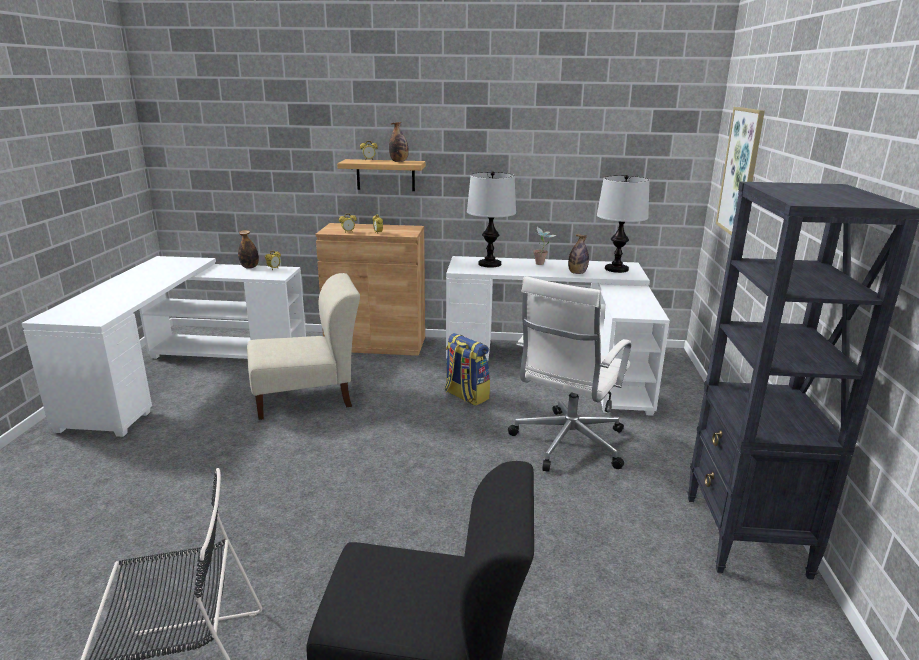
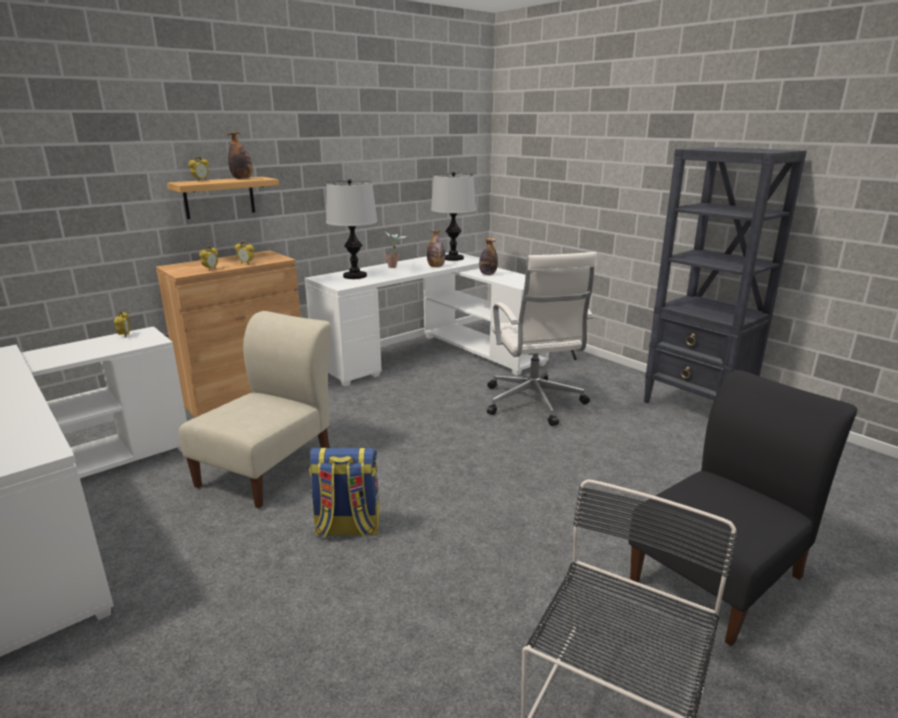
camera: 45 degrees left, 0 degrees up
bottle [238,230,259,269] -> bottle moved to [479,237,498,275]
backpack [445,333,490,406] -> backpack moved to [309,447,380,537]
picture [716,107,765,236] -> none

